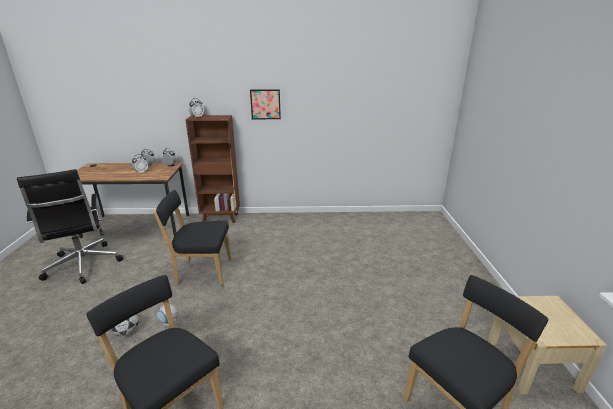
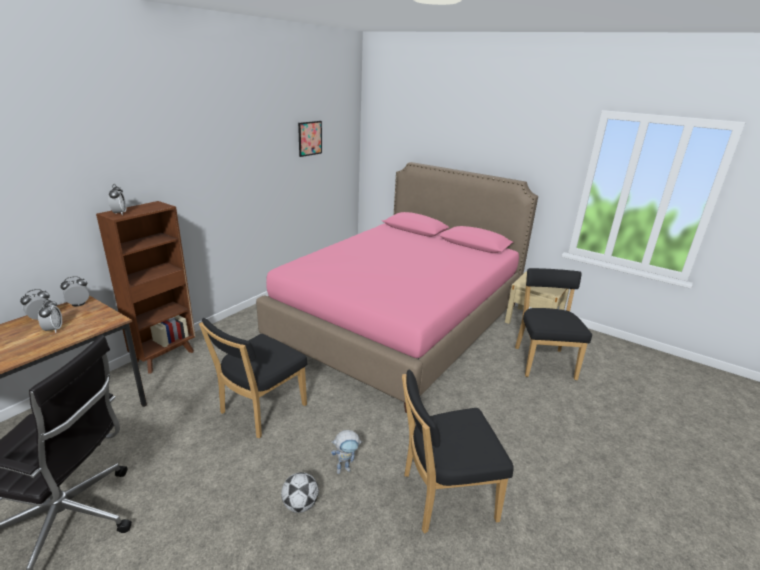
camera: 55 degrees left, 0 degrees up
picture [250,89,281,119] -> picture moved to [298,121,322,157]
none -> pink bed [256,162,538,413]

